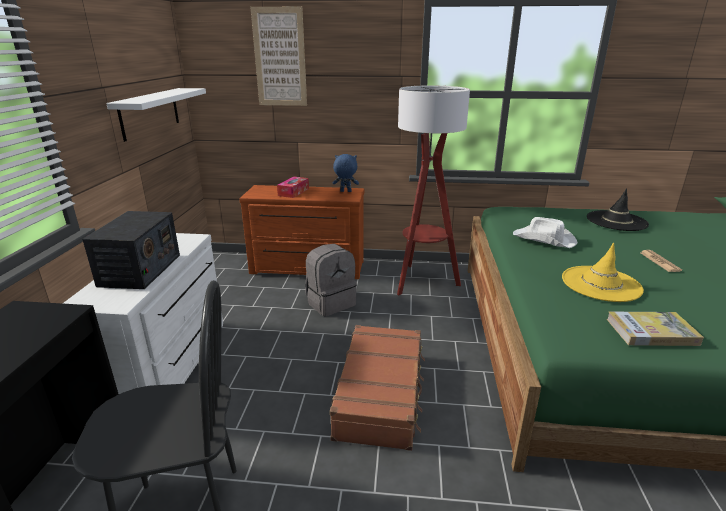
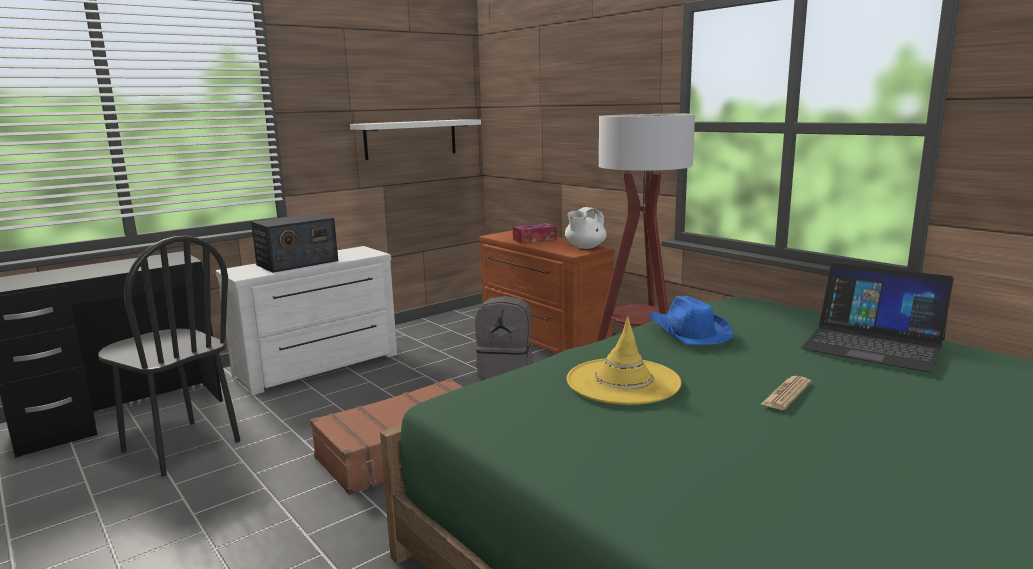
camera: 45 degrees right, 10 degrees down
picture [250,6,307,106] -> none
blue plush toy [333,154,359,192] -> white teapot [565,207,606,249]
white hat [513,217,577,248] -> blue hat [649,296,733,345]
black hat [587,188,649,231] -> laptop [801,263,954,373]
book [607,312,704,346] -> none

